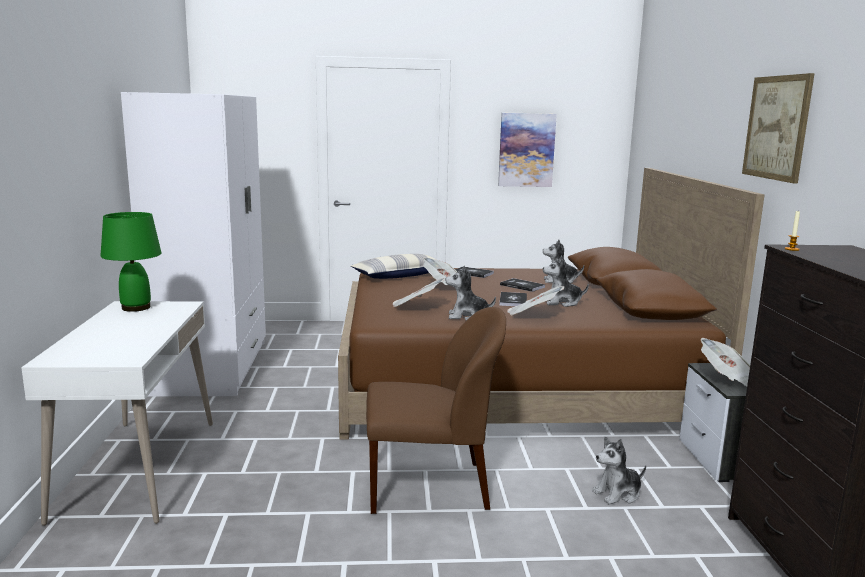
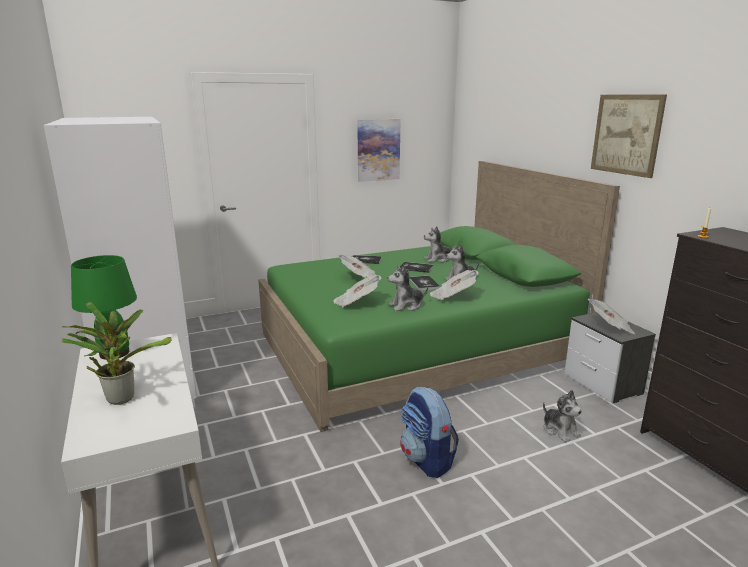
camera: 20 degrees left, 5 degrees up
brown bed [338,168,765,440] -> green bed [258,161,620,432]
pillow [351,254,436,279] -> none
brown chair [366,307,506,514] -> backpack [400,387,459,478]
plush toy [592,437,646,505] -> plush toy turned 75 degrees counterclockwise [543,390,582,442]
none -> potted plant [61,302,172,405]

